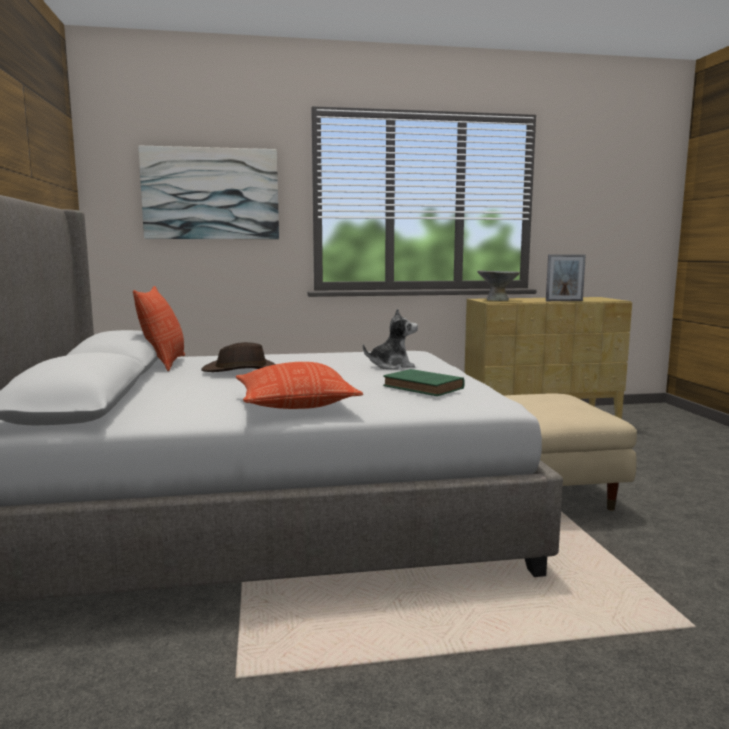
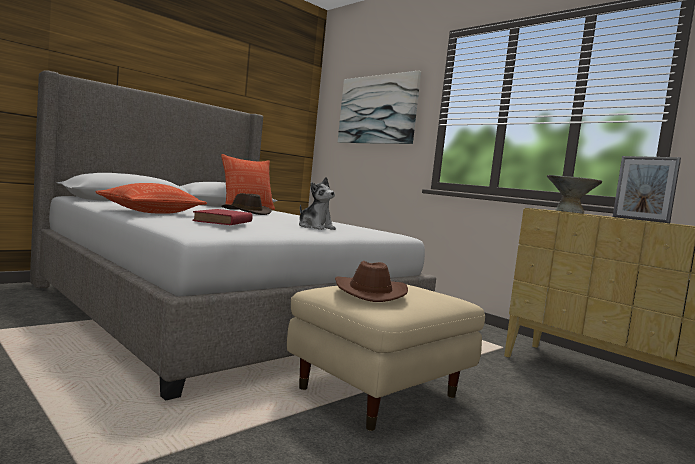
camera: 55 degrees right, 5 degrees down
green book [383,369,465,396] -> red book [192,209,253,225]
none -> brown hat [335,261,408,302]

